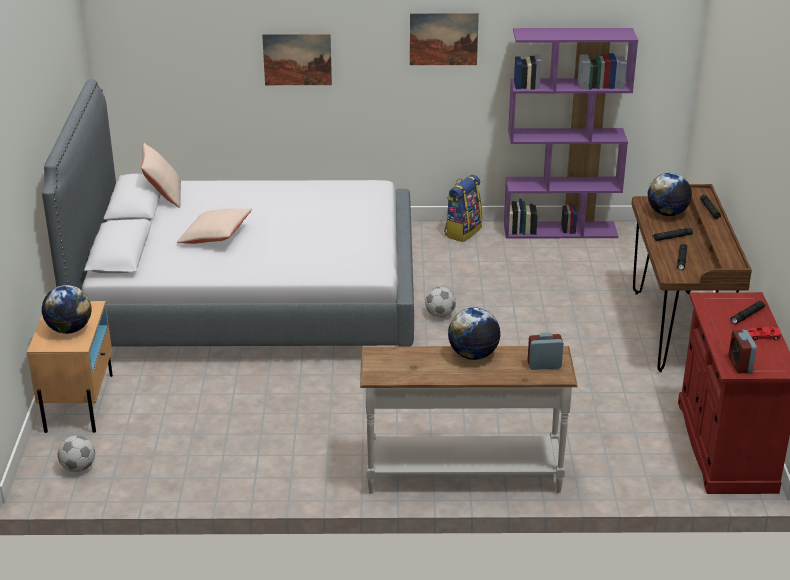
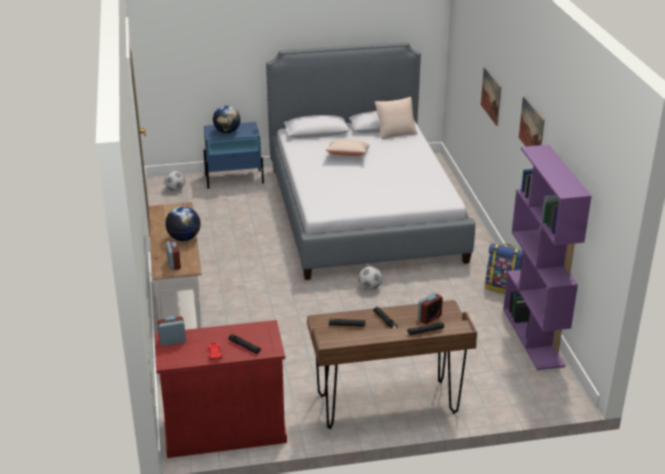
camera: 80 degrees right, 0 degrees up
beige nightstand [27,301,113,433] -> blue nightstand [203,122,264,189]
globe [648,173,692,216] -> alarm clock [418,293,443,324]

